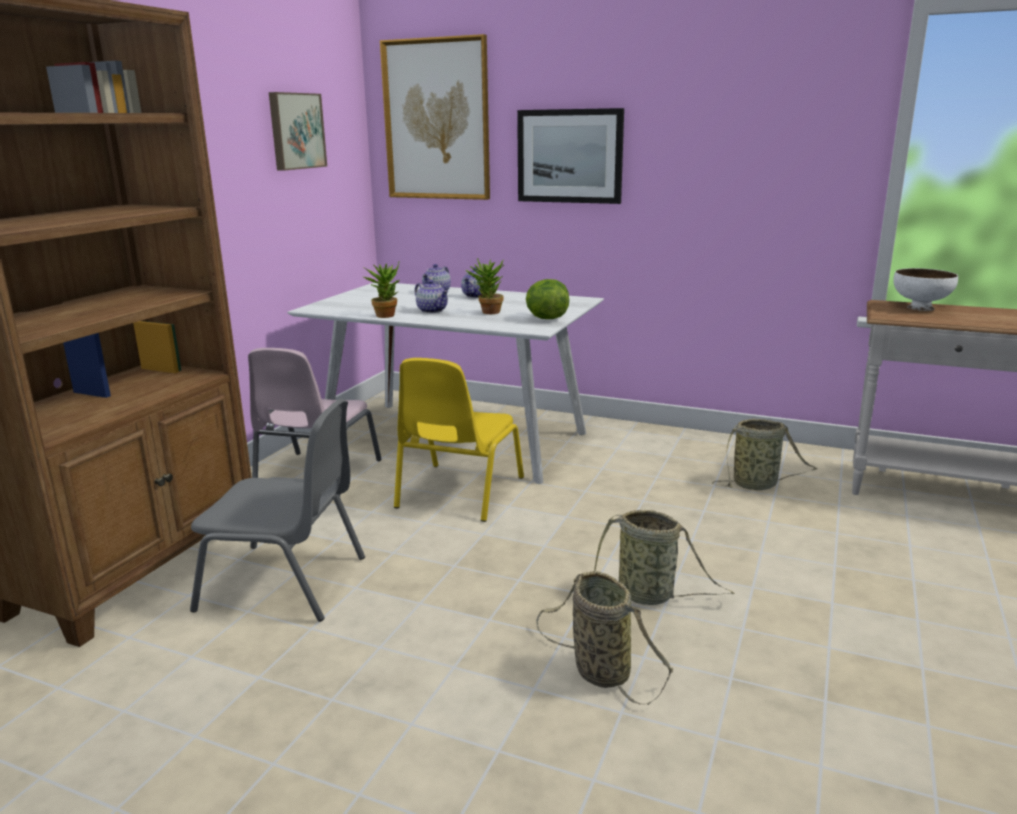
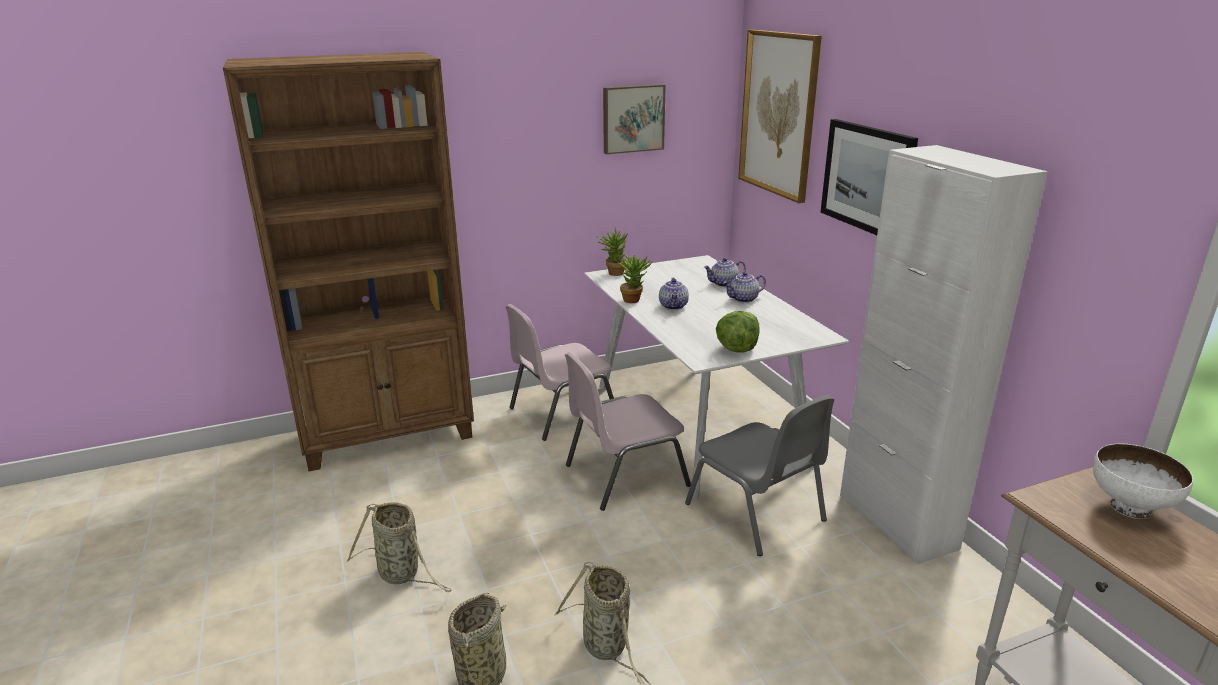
camera: 45 degrees right, 5 degrees up
grey chair [190,399,365,622] -> grey chair moved to [685,395,834,556]
yellow chair [394,358,524,522] -> pink chair [565,352,691,511]
potted plant [466,258,504,314] -> potted plant moved to [596,228,628,276]
basket [712,419,817,490] -> basket moved to [347,502,452,592]
none -> white cabinet [840,145,1048,564]

